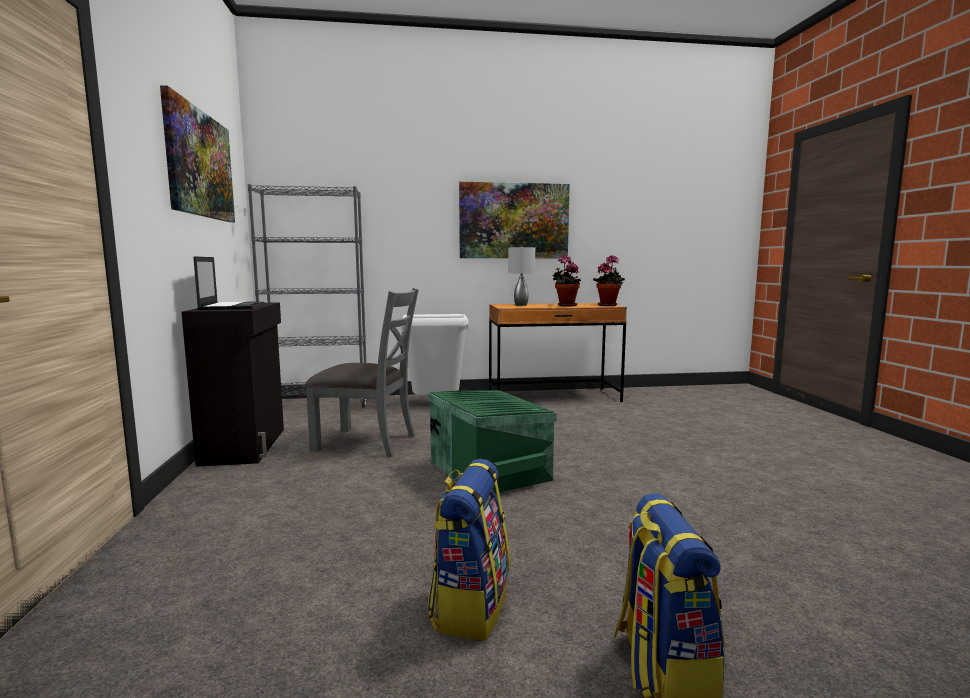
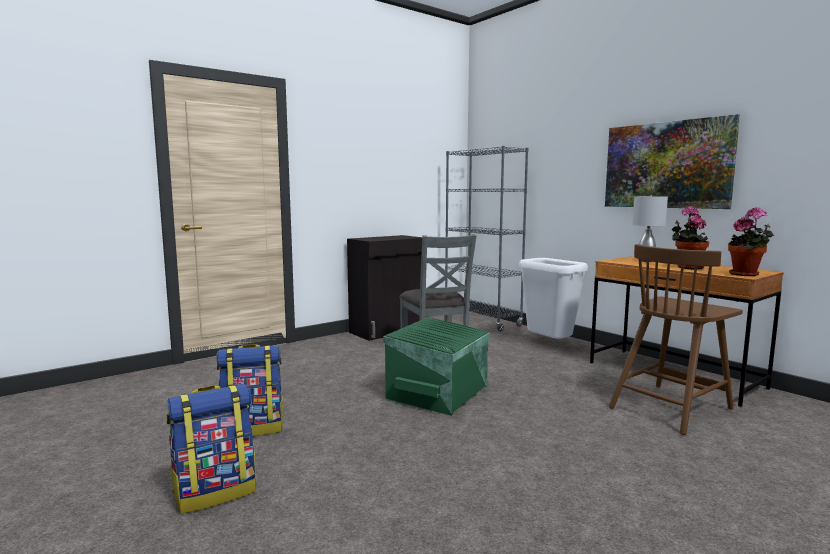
camera: 60 degrees right, 0 degrees up
picture [160,85,235,222] -> none
laptop [193,256,265,310] -> none
none -> brown chair [609,244,743,435]

